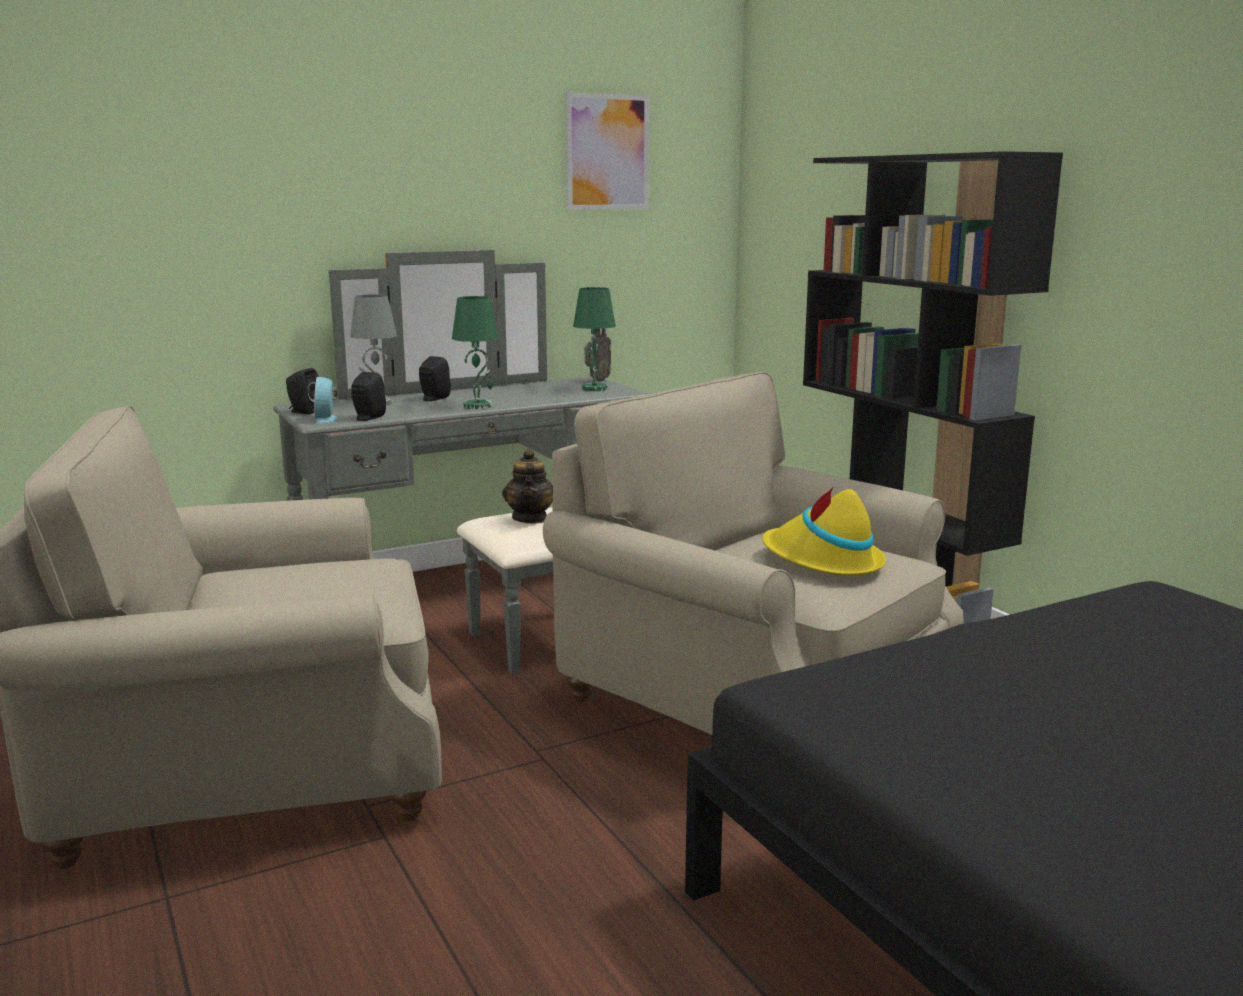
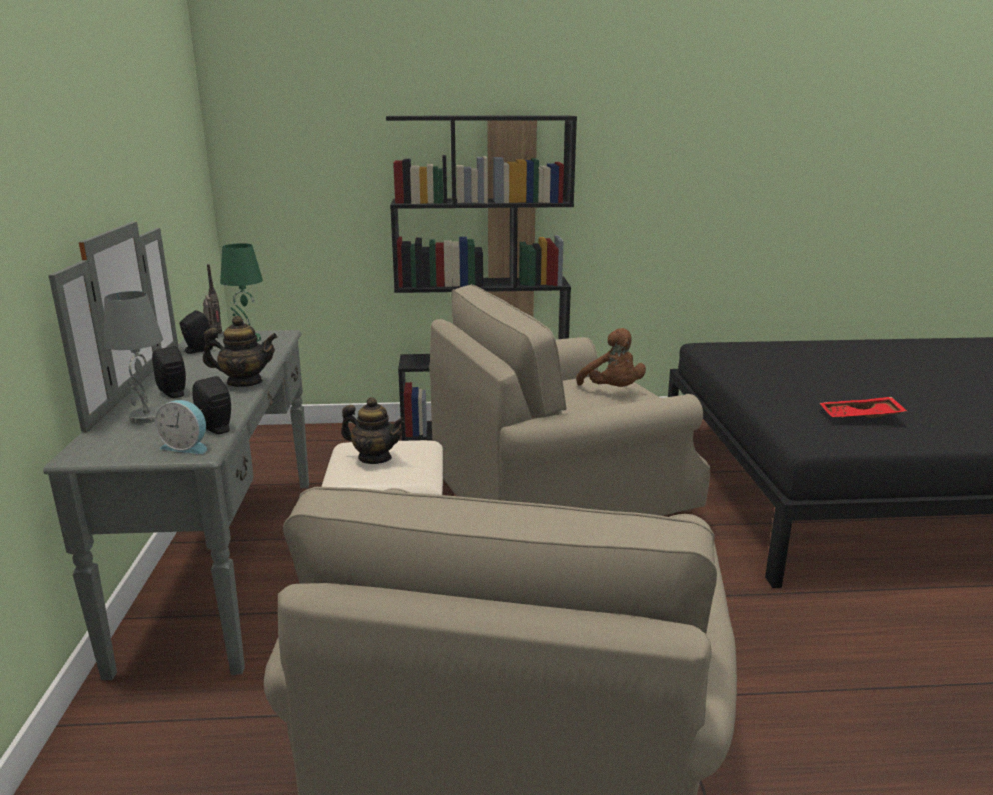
camera: 65 degrees left, 5 degrees up
black speaker [286,368,319,415] -> black speaker moved to [180,310,213,354]
green table lamp [452,296,498,409] -> teapot [203,316,278,387]
picture [565,92,649,210] -> none
yellow hat [762,486,886,576] -> brown plush toy [576,328,646,387]
none -> red tray [820,397,907,418]

